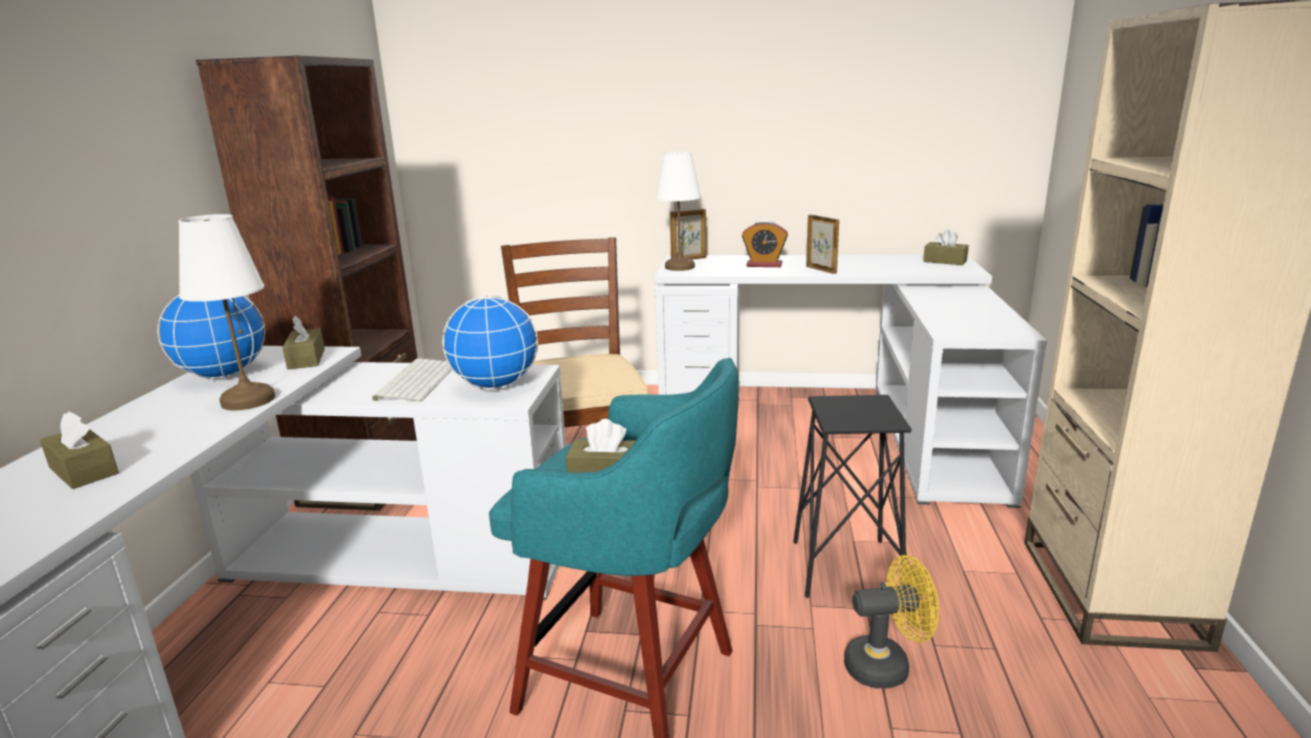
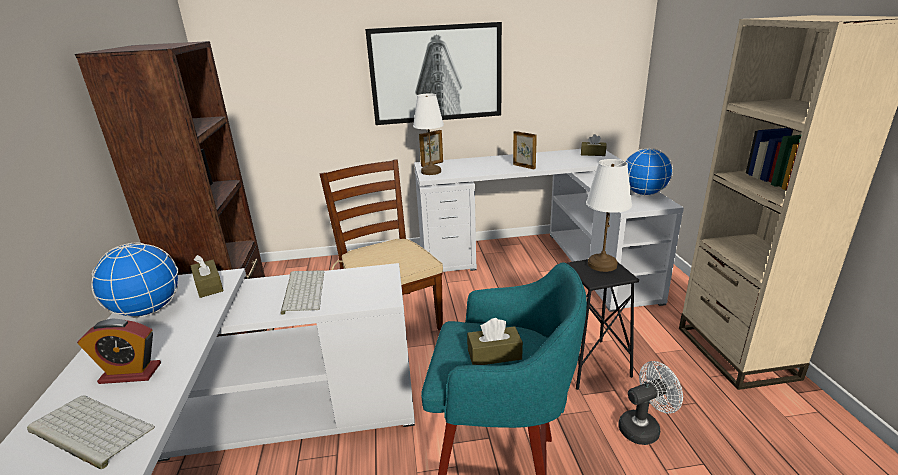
camera: 15 degrees left, 5 degrees up
brown tissue box [40,411,119,489] -> keyboard [27,395,155,469]
white table lamp [178,214,275,410] -> white table lamp moved to [586,159,632,272]
globe [442,296,538,389] -> globe moved to [625,148,673,196]
alarm clock [742,221,788,267] -> alarm clock moved to [77,319,161,384]
yellow fan [844,555,939,688] -> white fan [618,361,683,445]
none -> picture [365,22,502,125]

